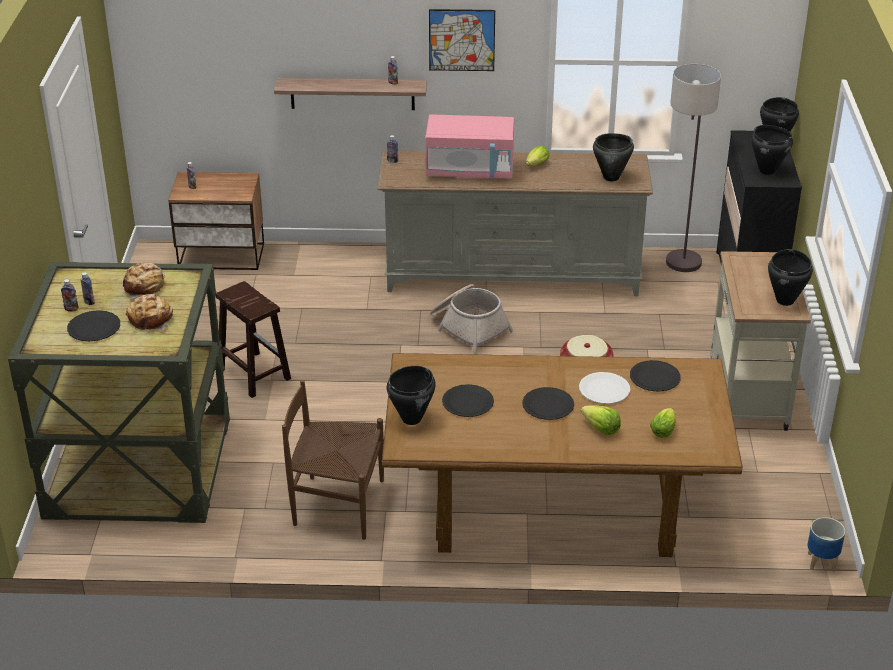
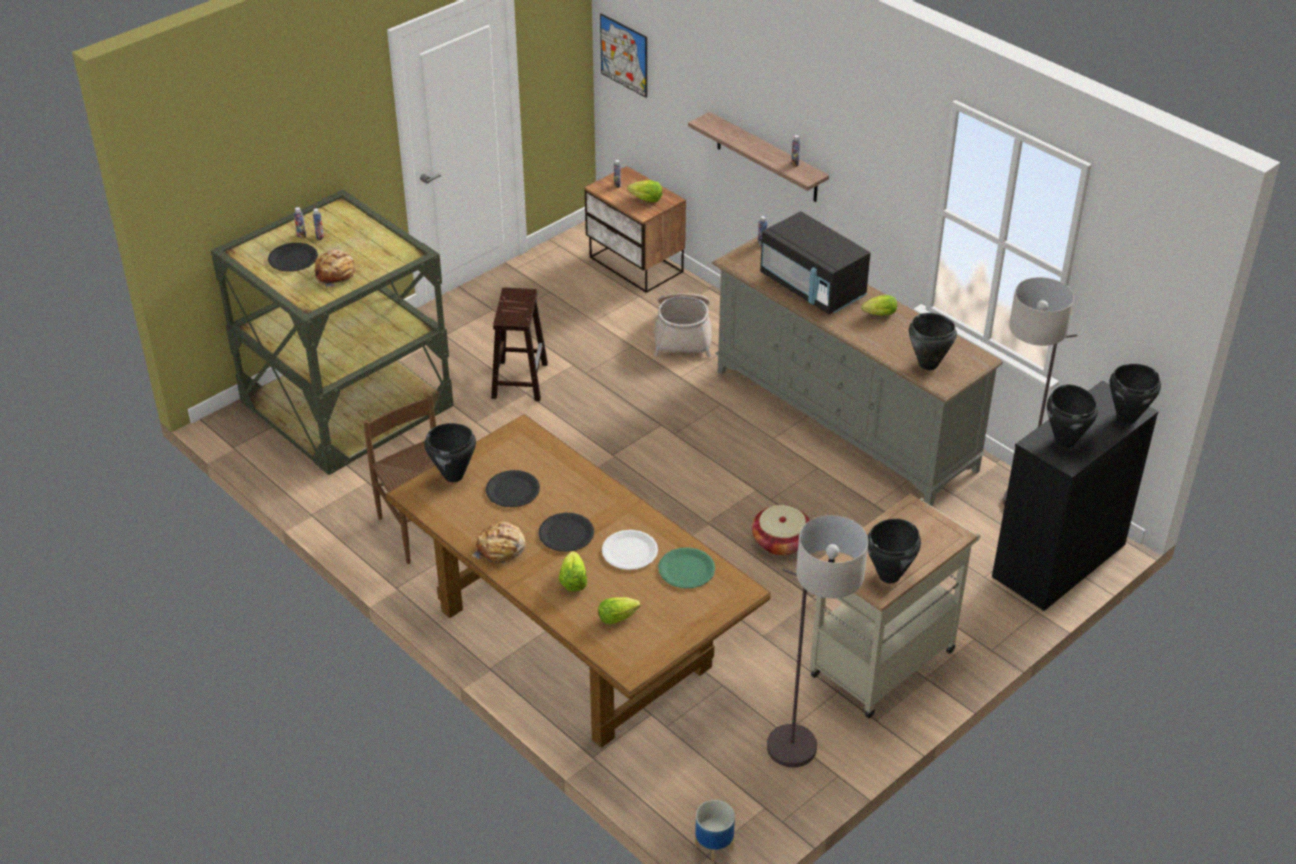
camera: 45 degrees right, 5 degrees up
bread [123,262,165,299] -> bread moved to [472,521,526,564]
pink microwave [425,114,514,179] -> black microwave [760,211,871,314]
picture [429,9,495,71] -> picture moved to [600,13,647,98]
basket [430,284,513,353] -> basket moved to [654,293,712,358]
black plate [630,360,681,392] -> green plate [658,548,715,588]
none -> lettuce [627,180,662,203]
none -> grey floor lamp [767,515,868,768]

